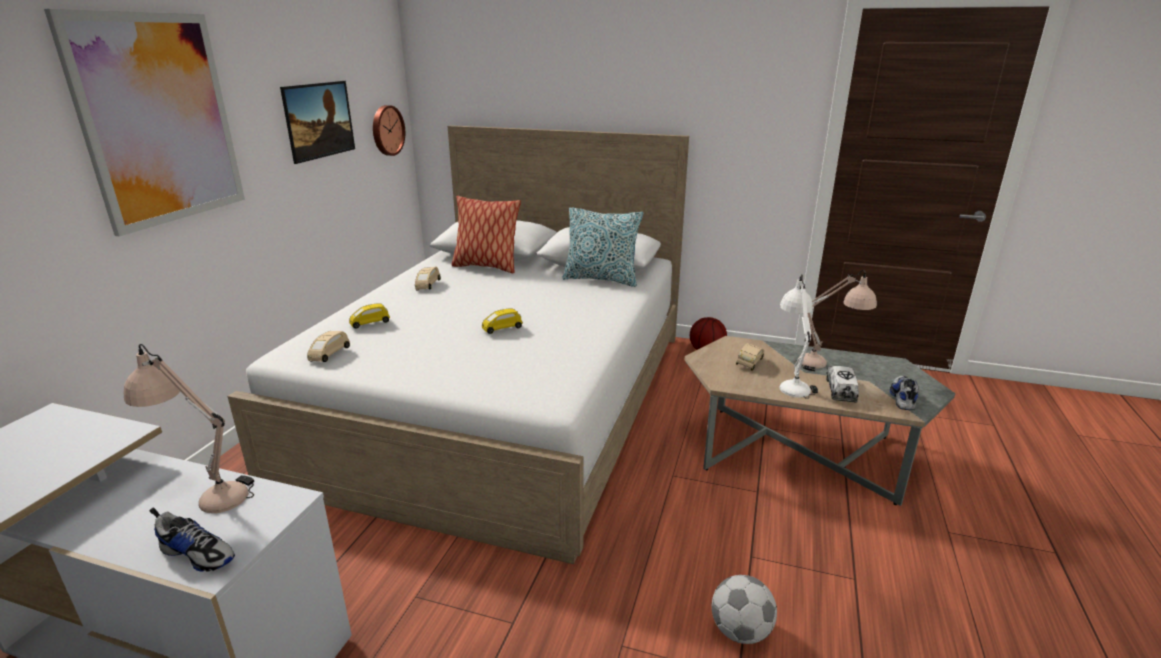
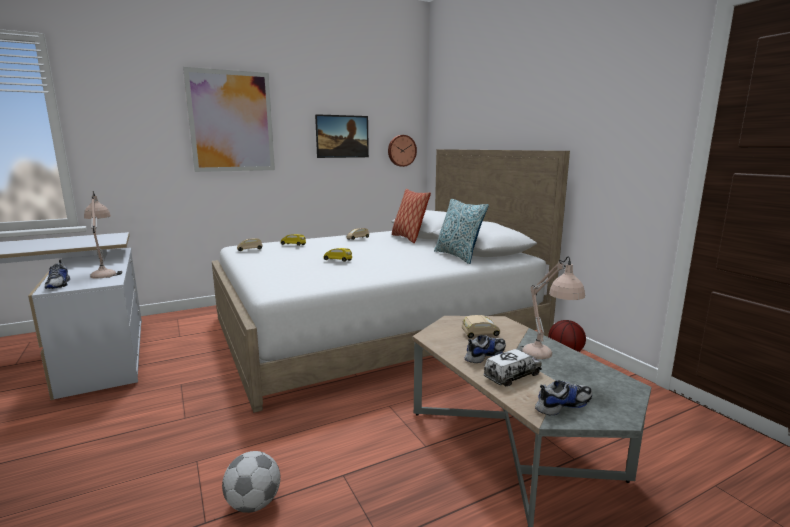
camera: 45 degrees right, 10 degrees down
white table lamp [780,274,818,399] -> shoe [465,335,506,363]

